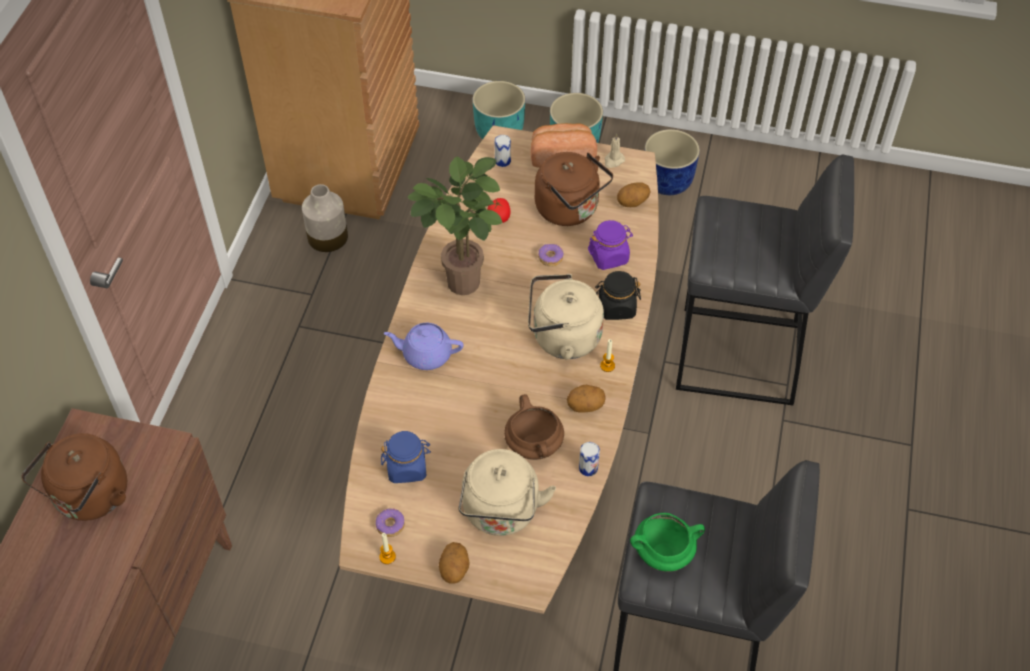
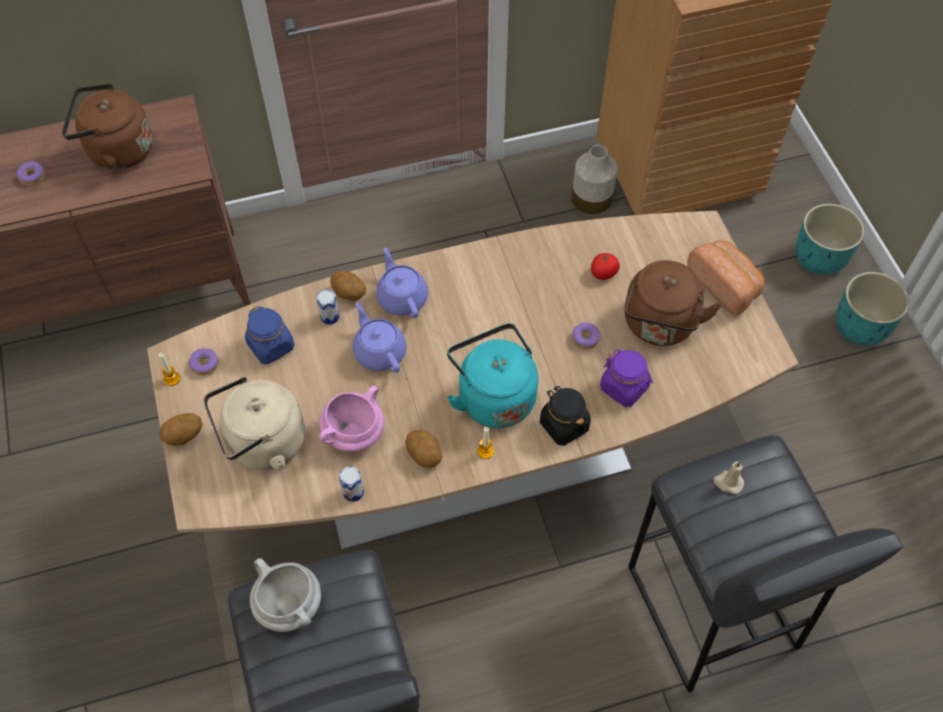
camera: 60 degrees right, 5 degrees up
potted plant [408,156,502,295] -> none
can [494,135,511,167] -> can moved to [316,289,339,325]
brown cooking pot [504,394,564,460] -> pink cooking pot [319,386,384,452]
beige kettle [528,274,604,360] -> turquoise kettle [447,323,538,428]
beige candle [604,134,625,168] -> beige candle moved to [713,461,744,494]
potato [617,182,650,207] -> potato moved to [330,270,366,301]
green cooking pot [630,513,705,572] -> white cooking pot [250,558,321,632]
blue planter [645,129,700,195] -> none
none -> donut [17,162,45,185]
none -> purple teapot [353,302,406,373]

